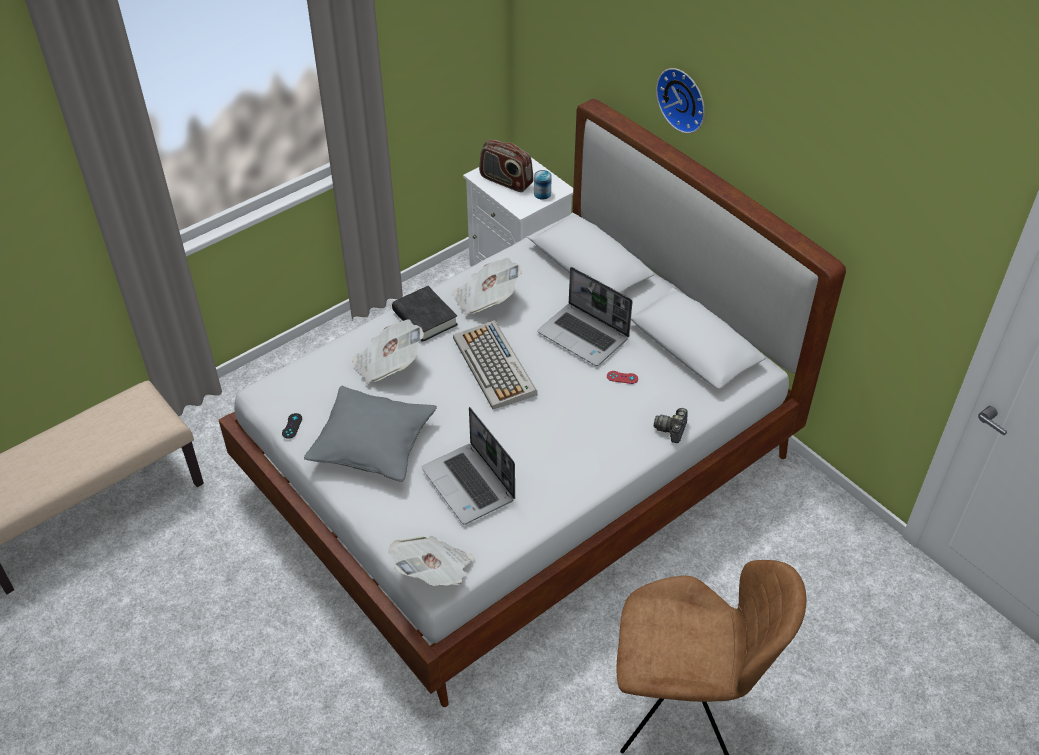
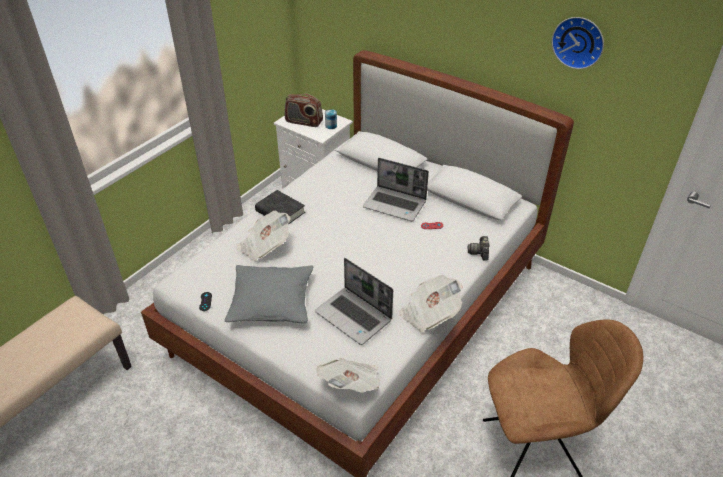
camera: 15 degrees left, 5 degrees down
newspaper [452,258,522,315] -> newspaper moved to [399,275,463,332]
keyboard [453,320,537,409] -> none
wall clock [656,68,705,134] -> wall clock moved to [552,17,604,69]

